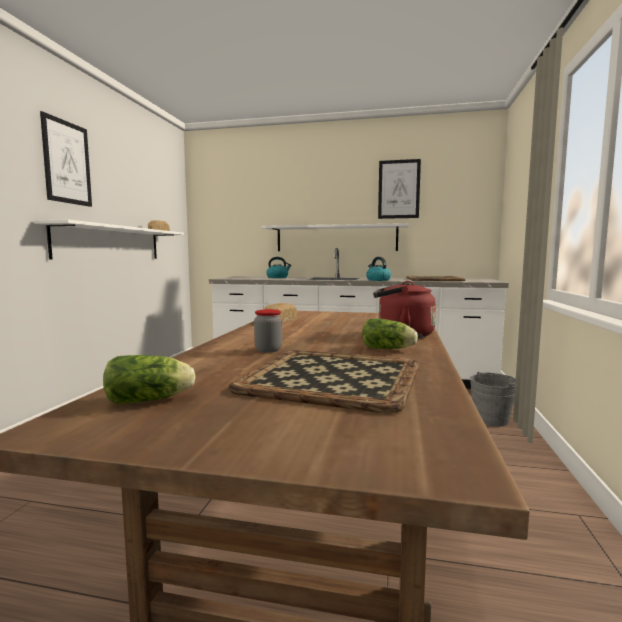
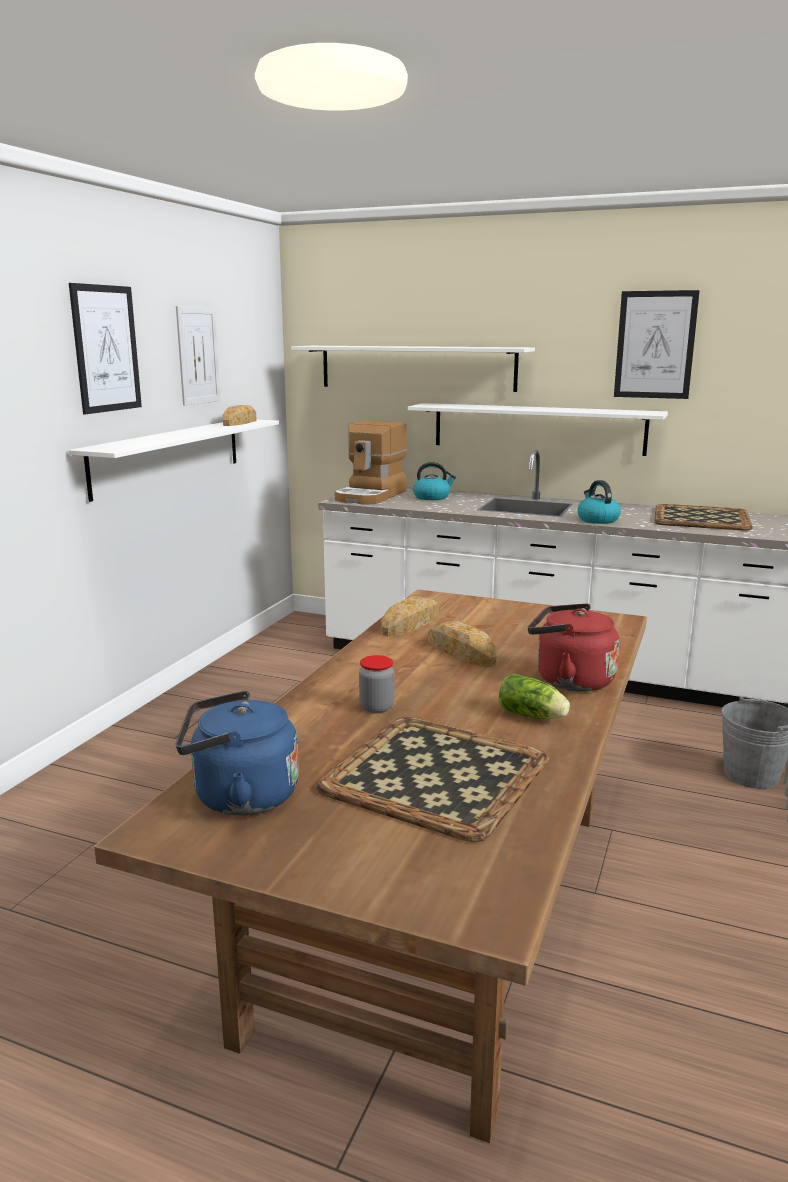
camera: 10 degrees right, 10 degrees up
lettuce [103,355,196,404] -> blue kettle [176,691,299,816]
none -> picture [176,306,221,406]
none -> white shelf [291,346,535,392]
none -> coffee machine [335,421,407,505]
none -> bread [428,621,497,667]

